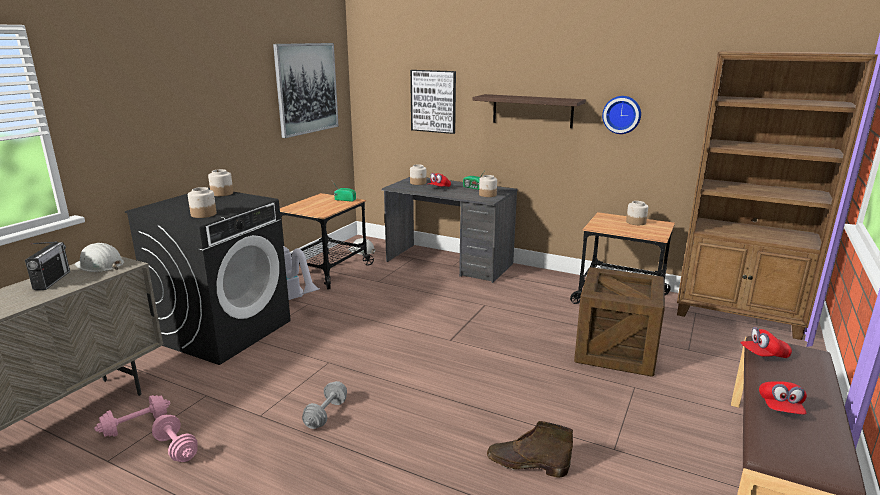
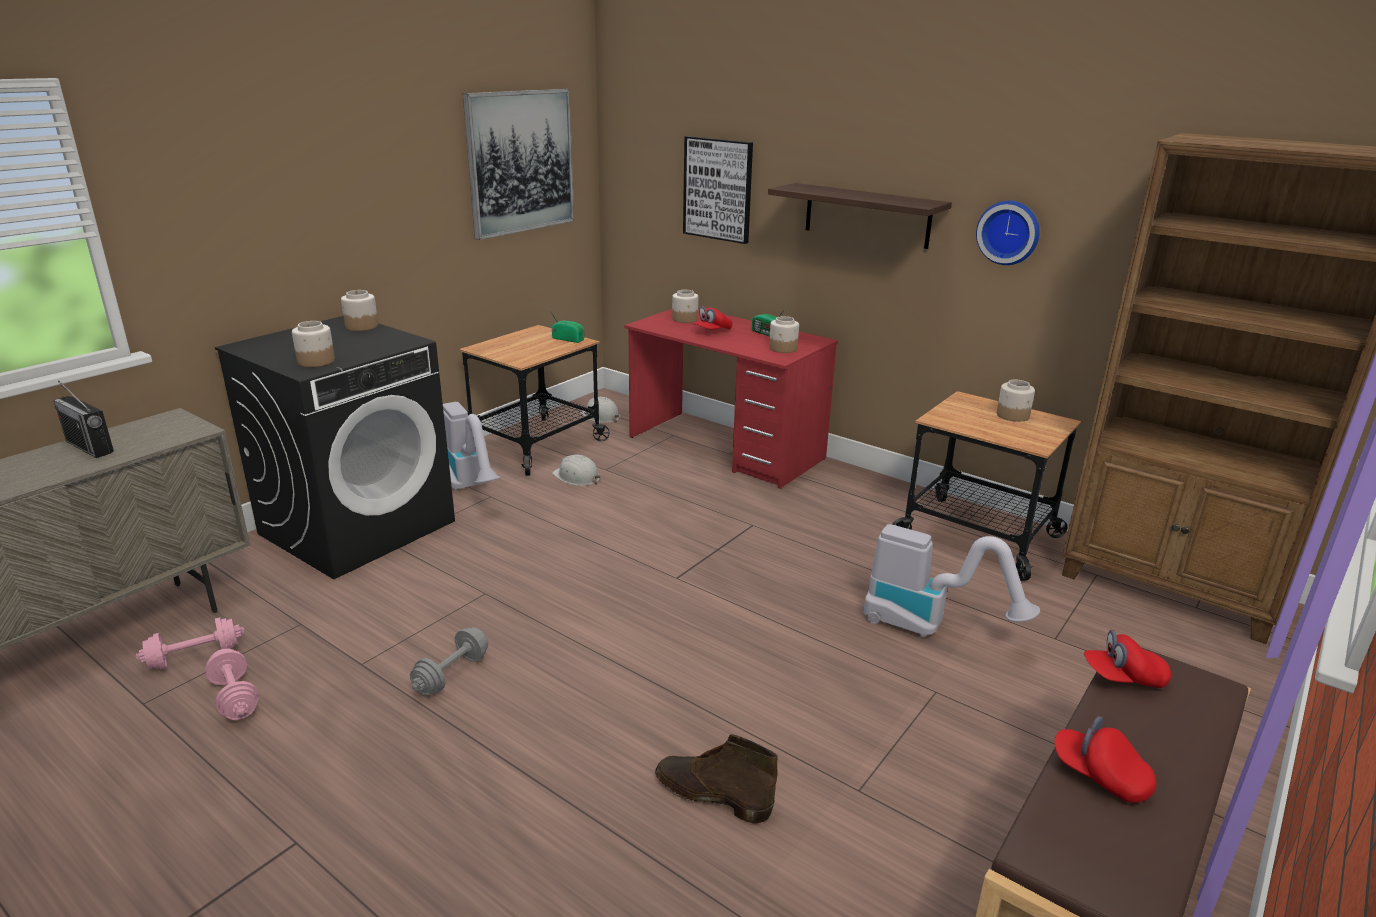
camera: 10 degrees right, 5 degrees up
radio [25,241,70,290] -> radio turned 120 degrees clockwise [54,381,114,458]
white hard hat [75,243,124,272] -> white hard hat moved to [552,455,601,486]
grey desk [382,177,518,283] -> red desk [624,309,838,489]
crate [574,267,665,377] -> vacuum cleaner [863,524,1040,637]
red cap [759,381,807,415] -> red cap turned 105 degrees clockwise [1054,716,1156,803]

